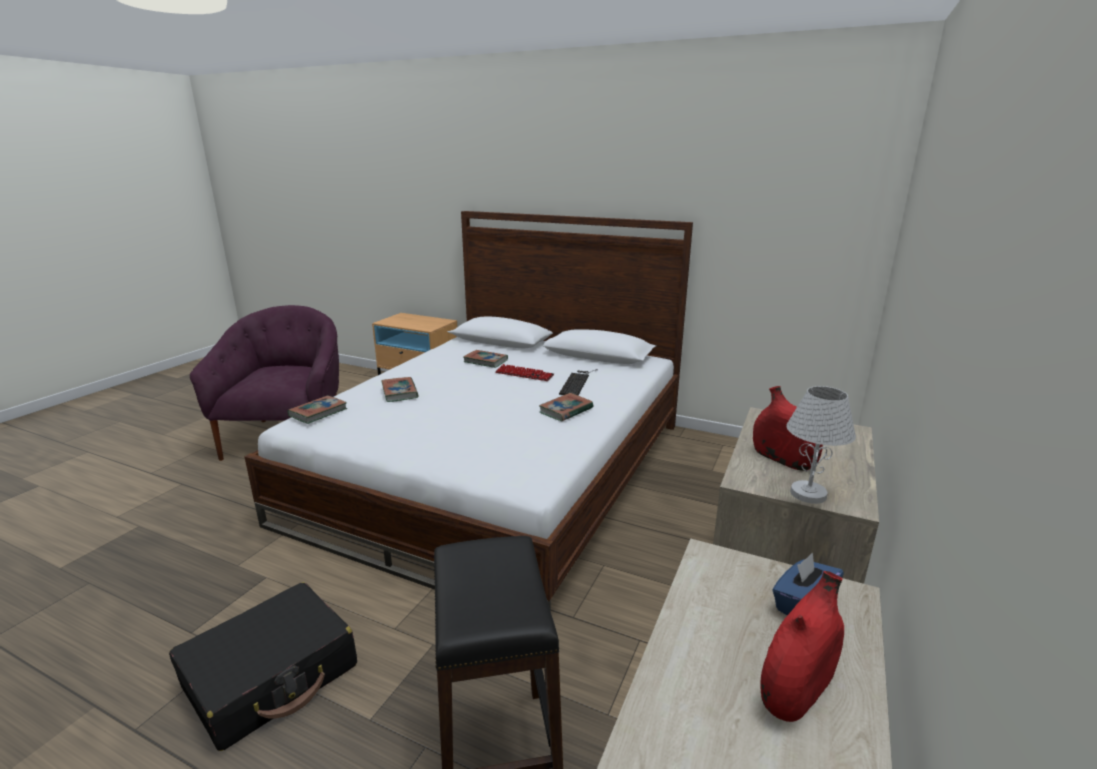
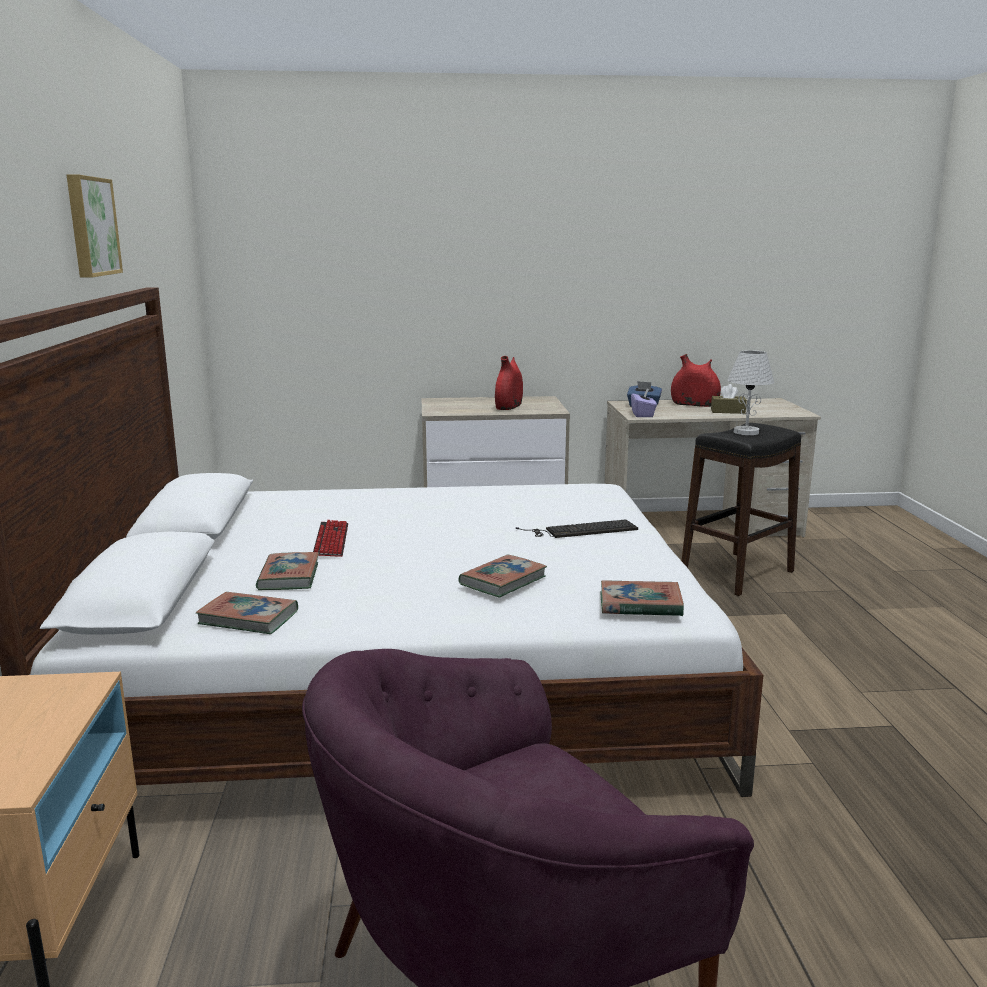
camera: 120 degrees left, 5 degrees down
black suitcase [169,582,357,751] -> none
book [539,393,593,421] -> book moved to [196,592,298,634]
keyboard [559,369,597,395] -> keyboard moved to [516,520,638,538]
white table lamp [786,386,856,504] -> white table lamp moved to [727,350,774,435]
none -> picture [67,175,123,278]
none -> purple tissue box [631,388,657,417]
none -> brown tissue box [711,384,747,414]

